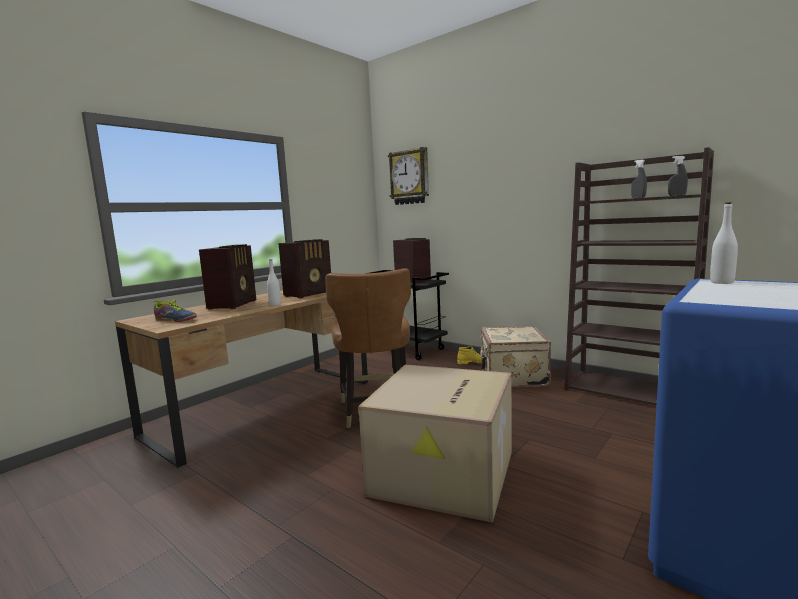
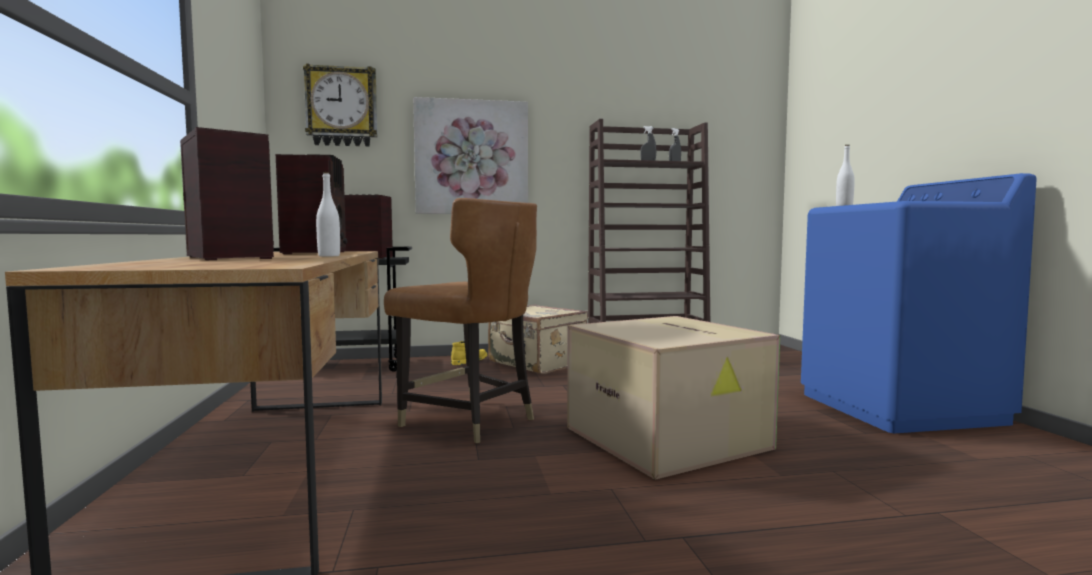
camera: 50 degrees left, 5 degrees down
shoe [153,299,197,322] -> none
none -> picture [413,97,528,214]

